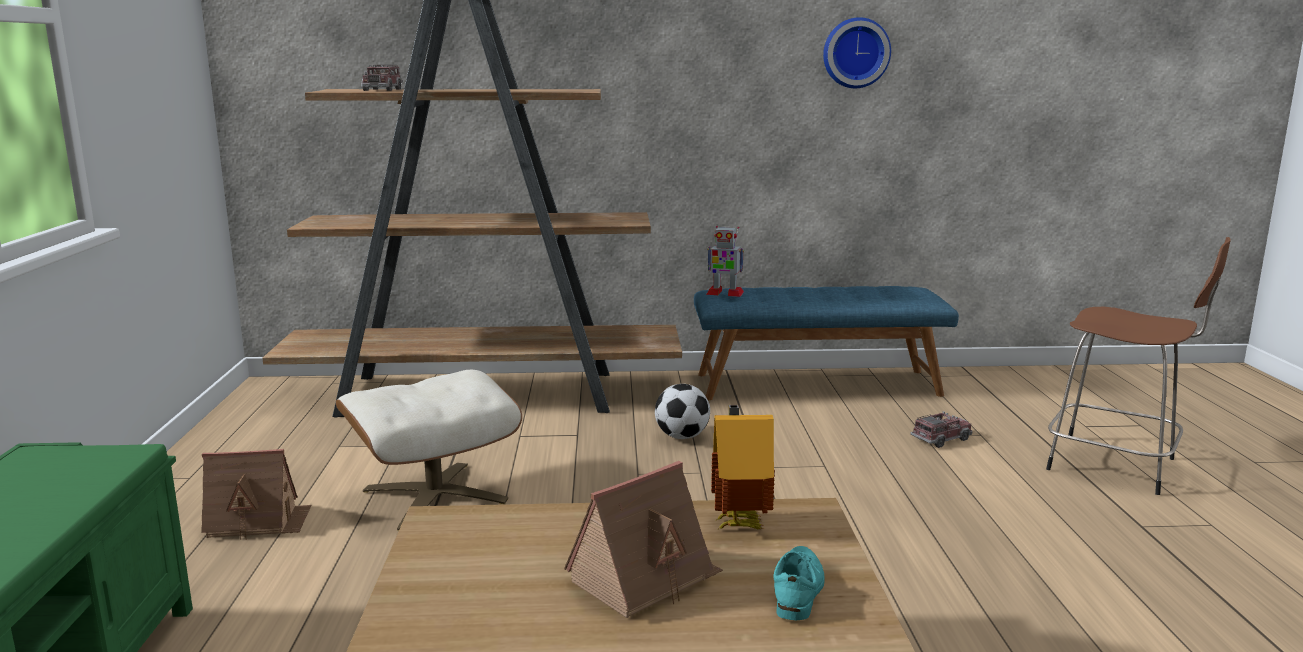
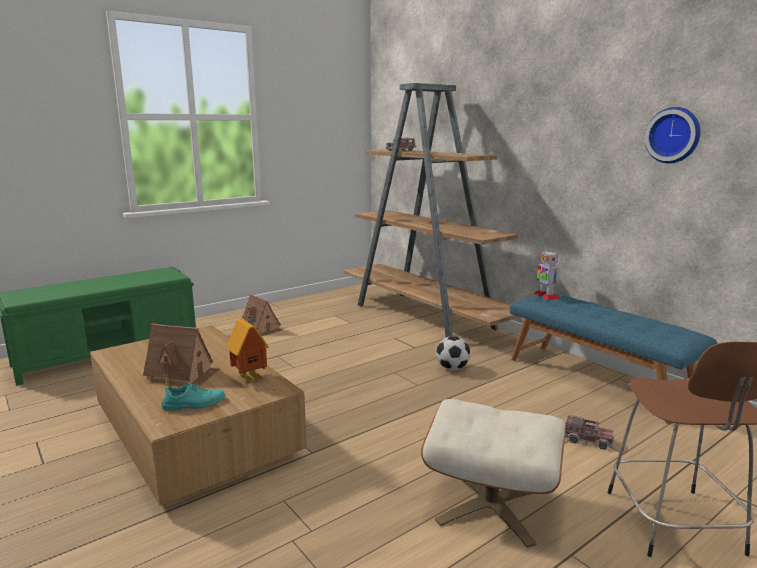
camera: 55 degrees right, 0 degrees up
beige ottoman [336,370,522,531] -> beige ottoman moved to [421,399,566,548]

